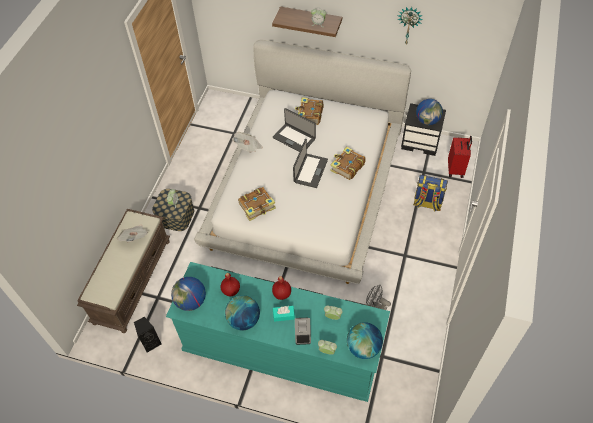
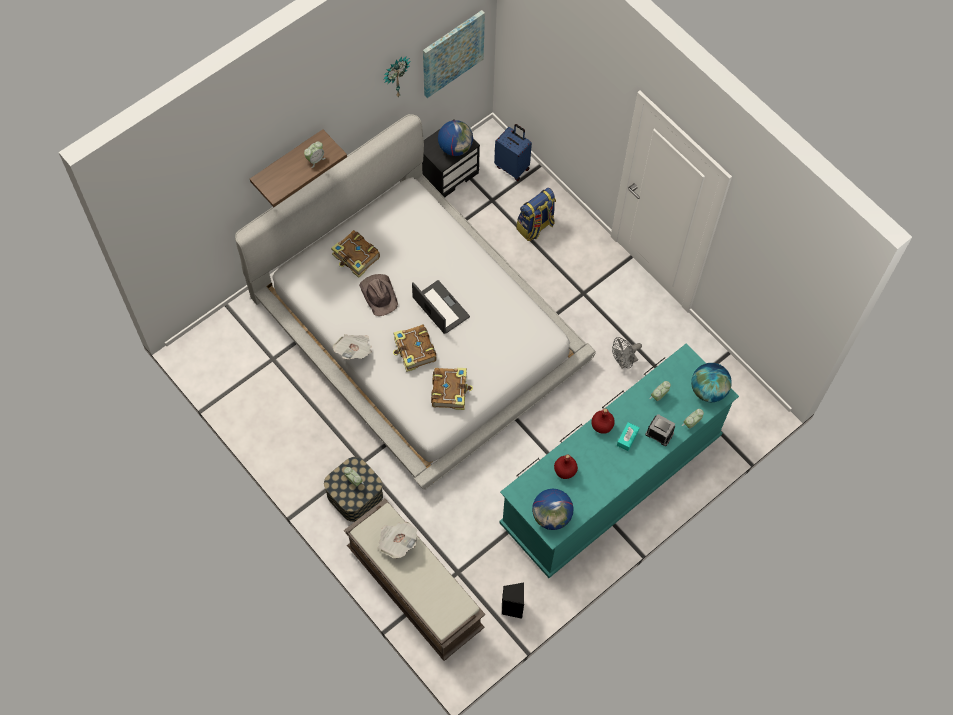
camera: 60 degrees left, 10 degrees up
globe [225,295,260,330] -> none
laptop [273,108,316,152] -> brown hat [359,274,398,316]
book [330,147,366,180] -> book moved to [393,325,437,372]
red suitcase [448,136,472,178] -> blue suitcase [494,124,532,181]
none -> picture [423,10,485,98]

